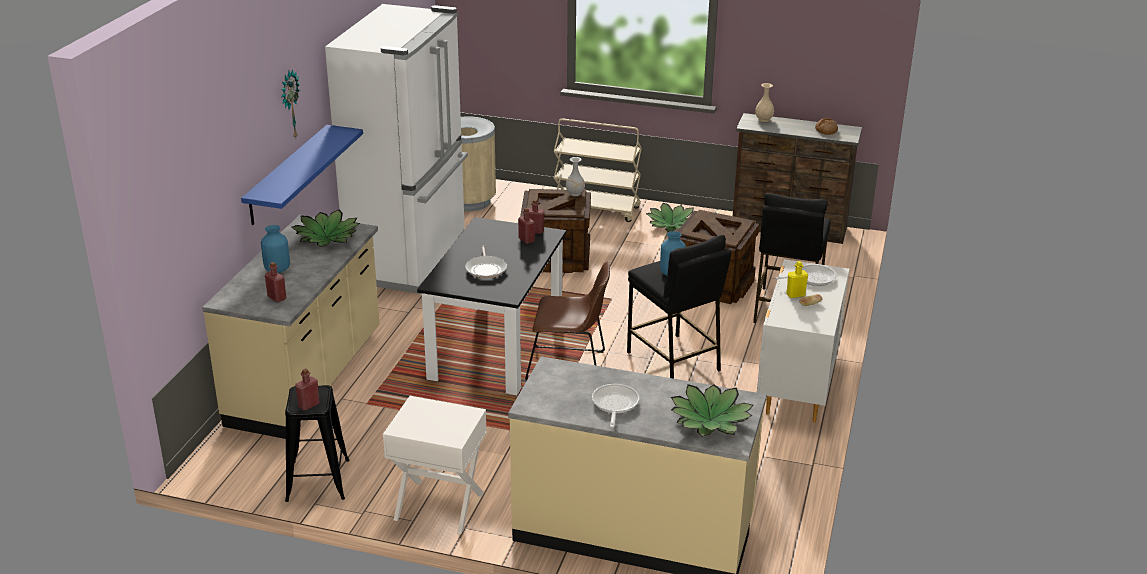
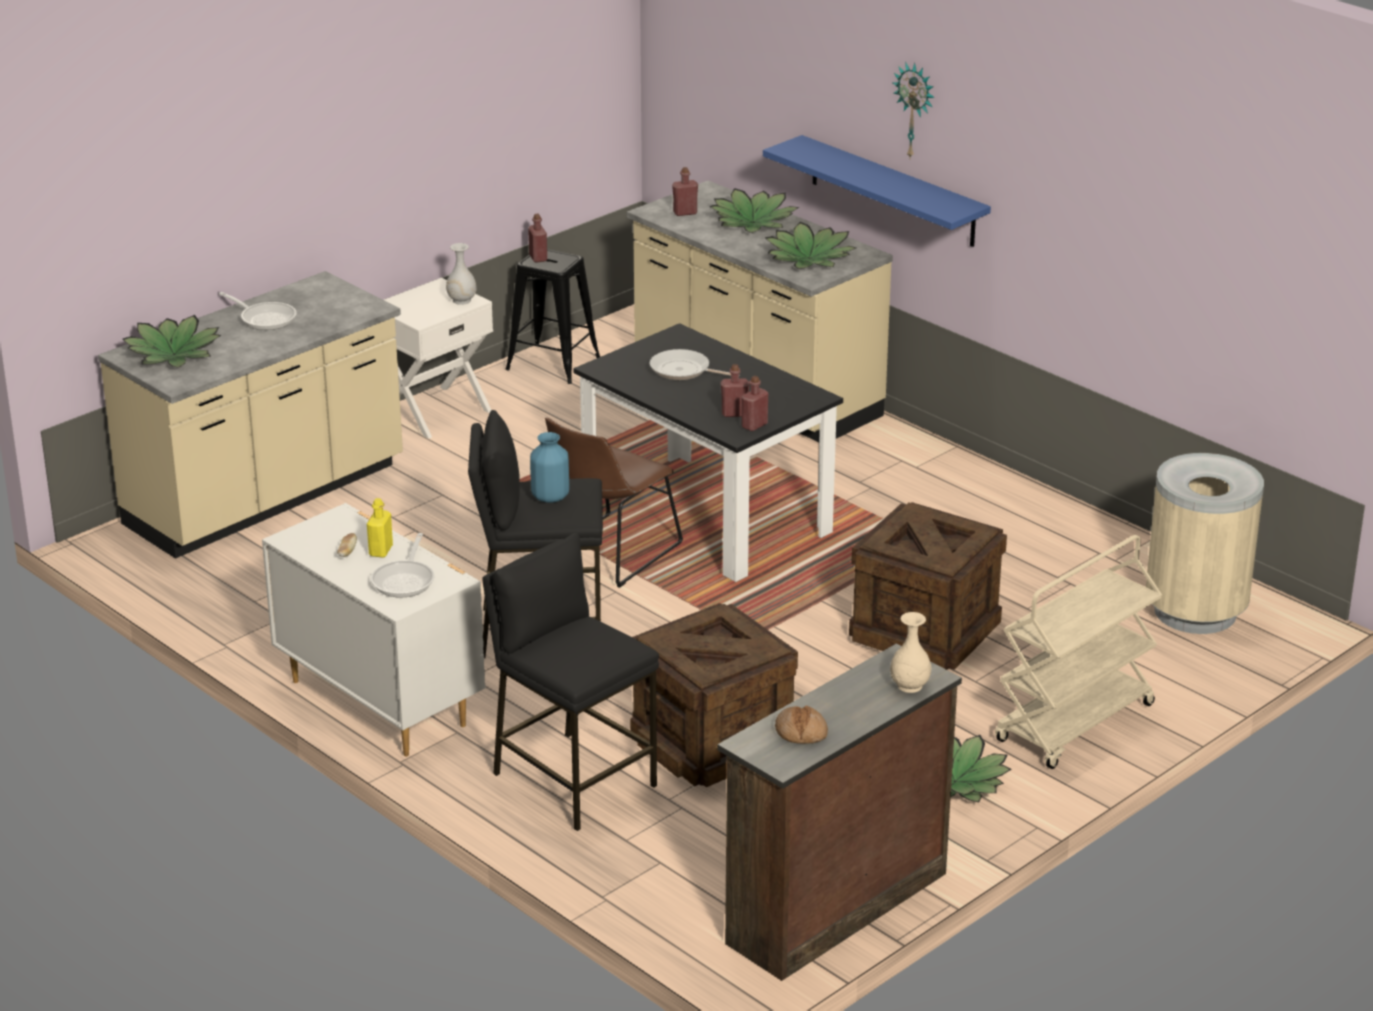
camera: 120 degrees right, 0 degrees up
blue vase [261,225,290,273] -> potted plant [709,188,799,233]
white fridge [325,4,468,294] -> none
white vase [566,157,585,196] -> white vase moved to [446,243,476,305]

